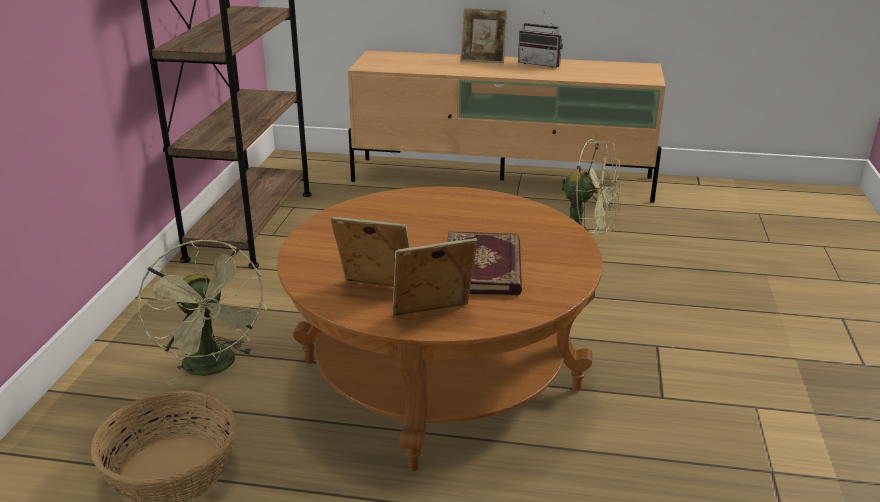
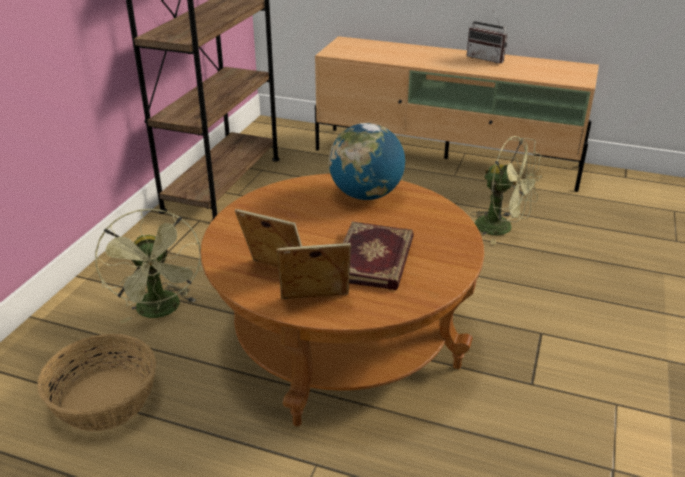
camera: 10 degrees right, 5 degrees up
picture frame [460,8,508,63] -> none
none -> globe [328,123,405,200]

